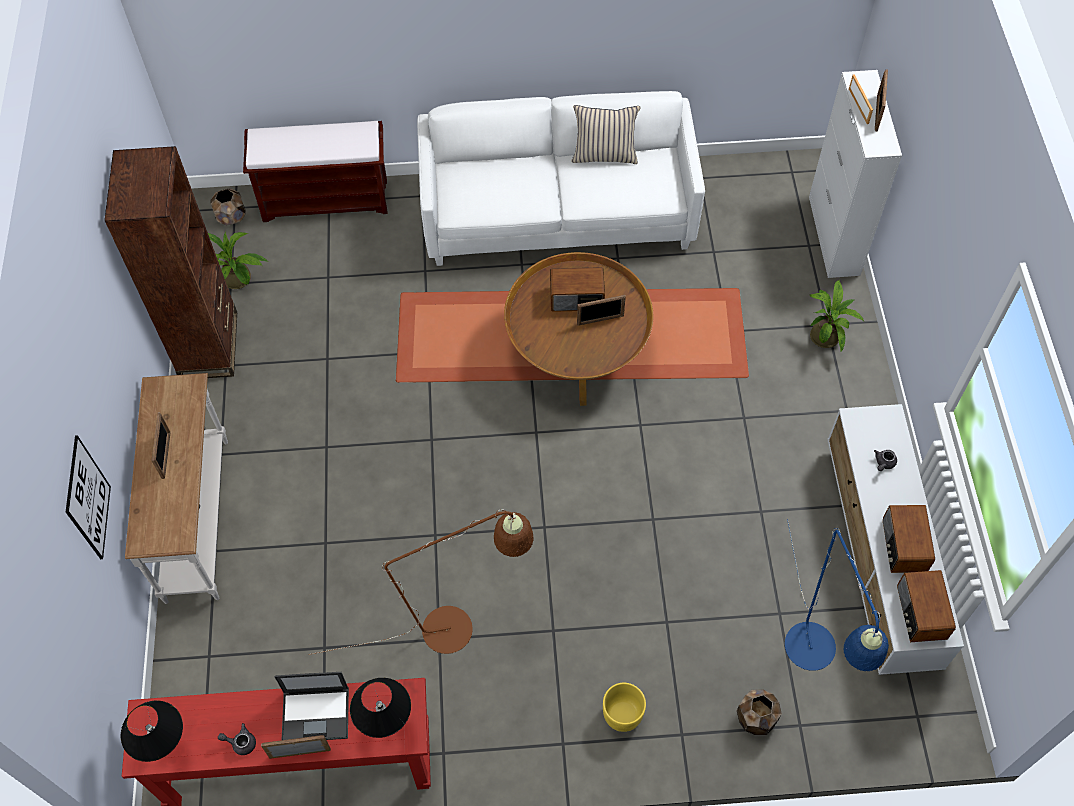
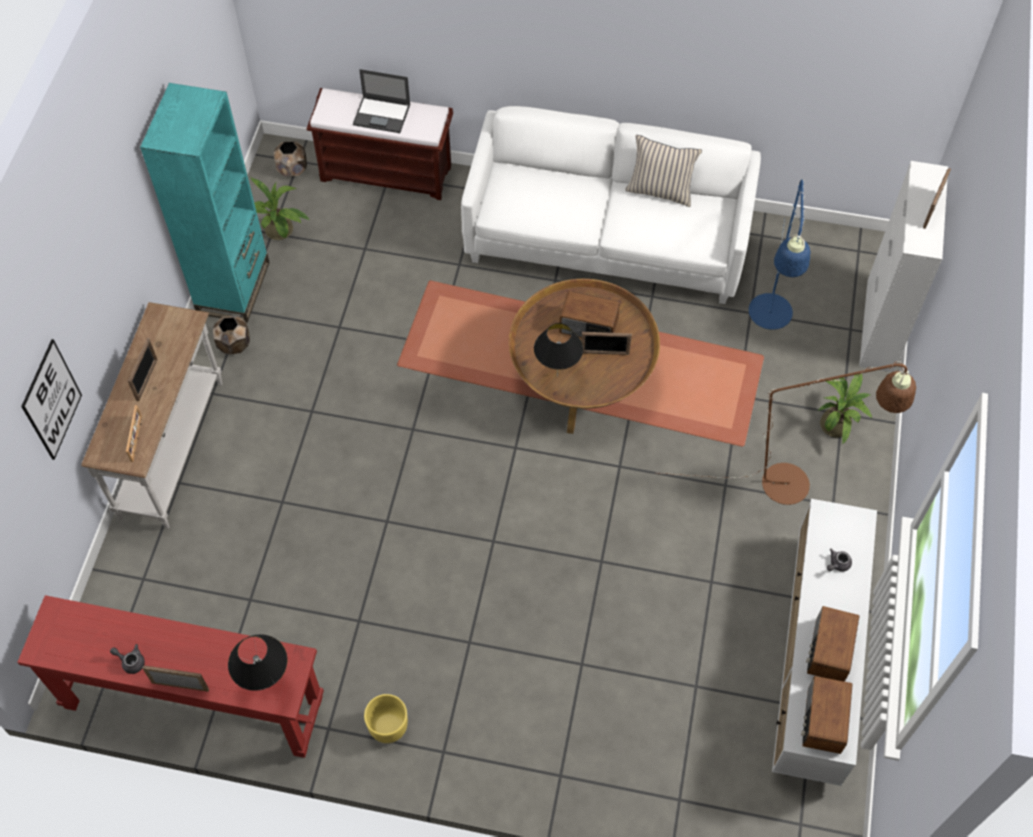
camera: 15 degrees right, 0 degrees up
brown bookcase [104,146,237,378] -> turquoise bookcase [140,83,270,323]
black table lamp [121,701,183,762] -> black table lamp moved to [534,323,583,377]
laptop [274,672,349,740] -> laptop moved to [353,69,410,133]
brown floor lamp [309,509,534,655] -> brown floor lamp moved to [659,361,916,505]
yellow planter [603,683,646,732] -> yellow planter moved to [364,694,408,743]
brown planter [737,689,782,735] -> brown planter moved to [213,316,250,354]
blue floor lamp [785,519,889,671] -> blue floor lamp moved to [749,179,810,330]
picture frame [849,74,873,124] -> picture frame moved to [126,405,142,462]

